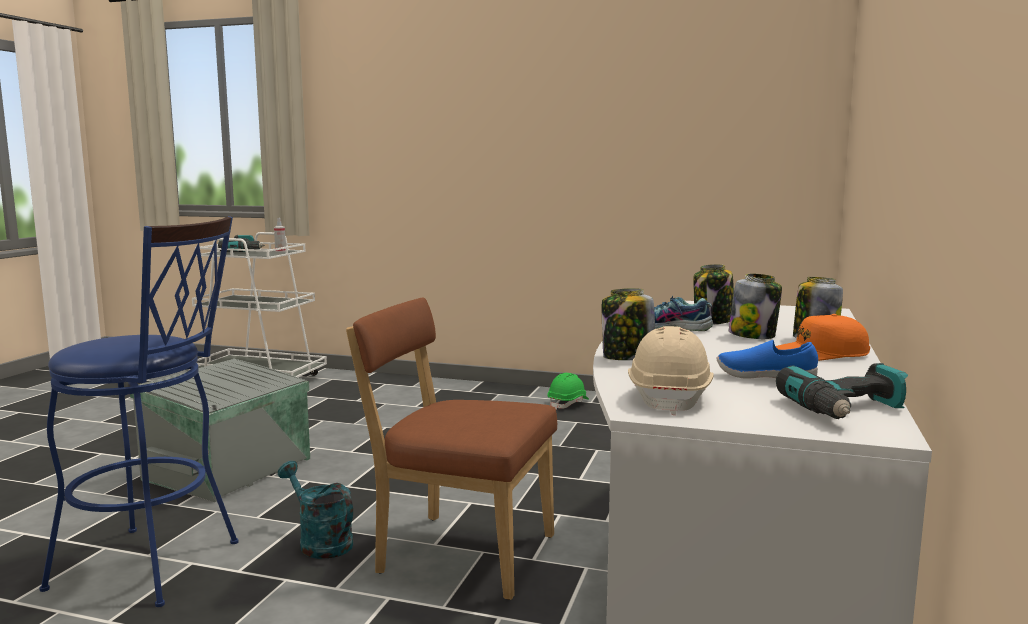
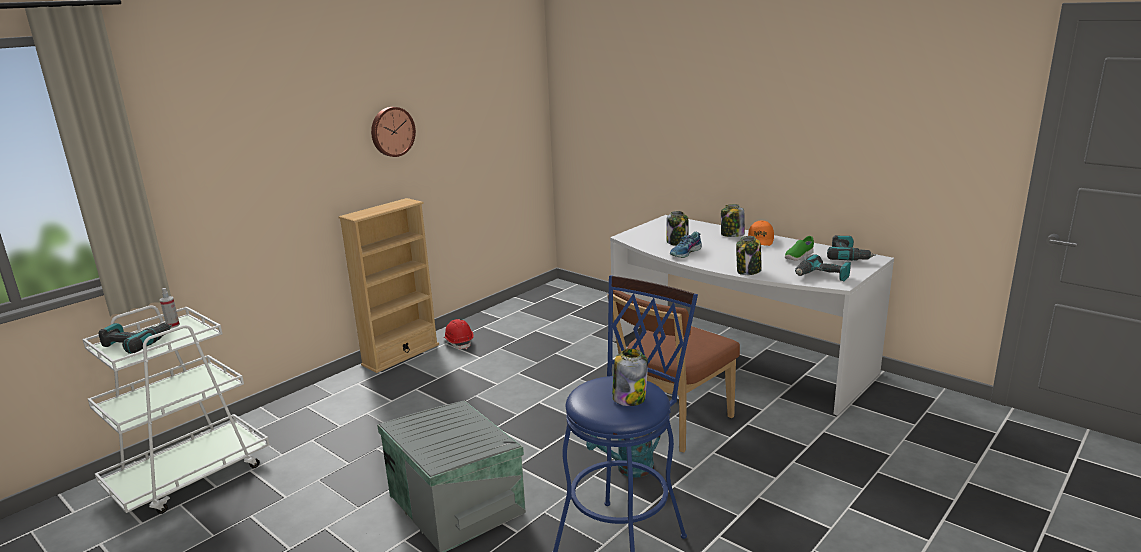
camera: 65 degrees left, 10 degrees up
green hard hat [547,373,589,410] -> red hard hat [443,319,473,350]
beige hard hat [628,326,714,415] -> power drill [795,254,851,281]
blue shoe [717,340,818,379] -> green shoe [785,236,814,261]
jar [729,273,782,339] -> jar moved to [612,349,648,406]
none -> beige bookcase [339,198,439,373]
none -> wall clock [371,107,416,157]

